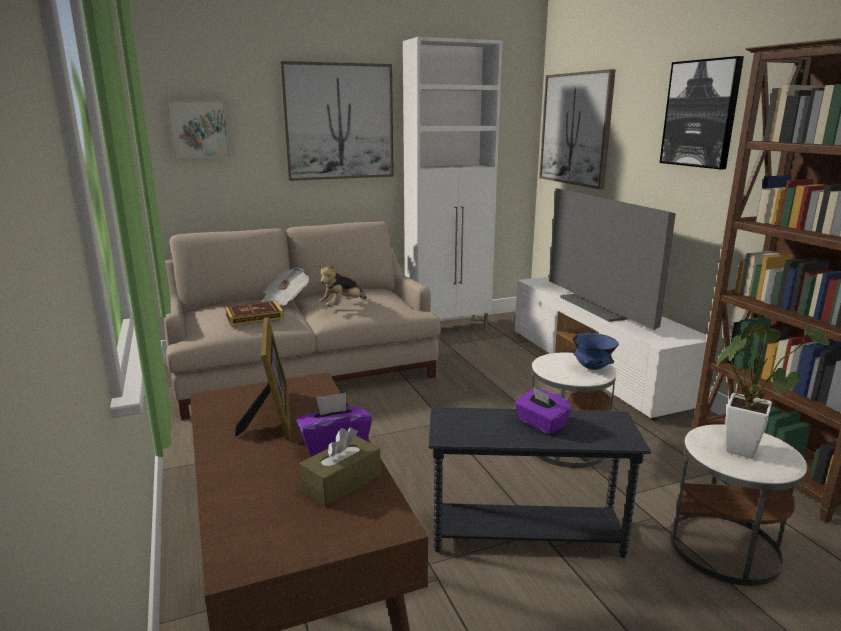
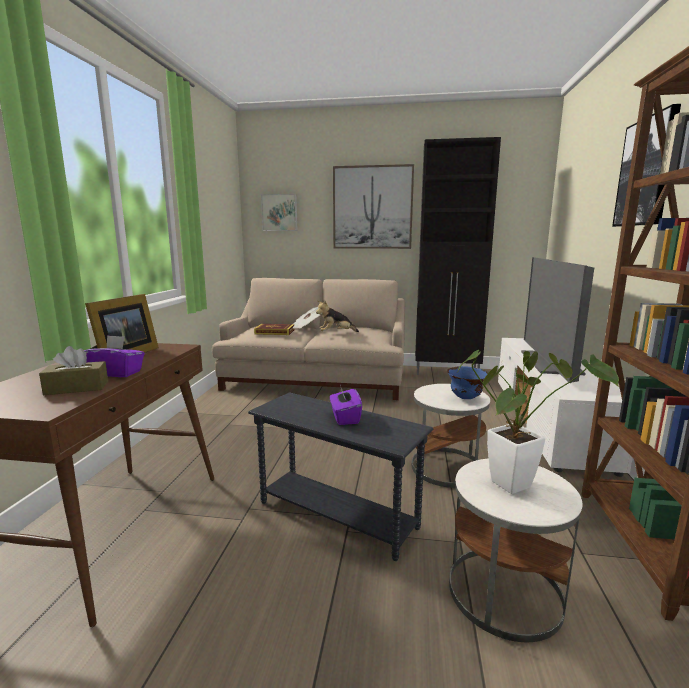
camera: 30 degrees right, 5 degrees down
white cabinet [403,37,503,329] -> black cabinet [415,137,501,375]
picture [539,69,616,189] -> none

